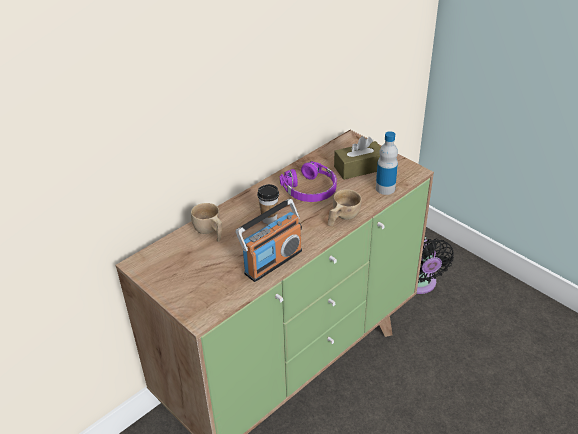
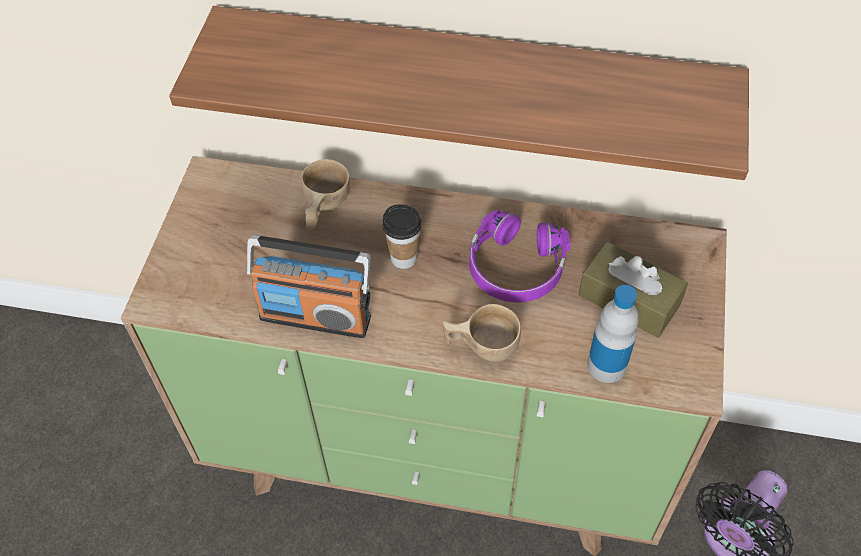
camera: 55 degrees right, 15 degrees up
none -> shelf [169,6,749,180]

